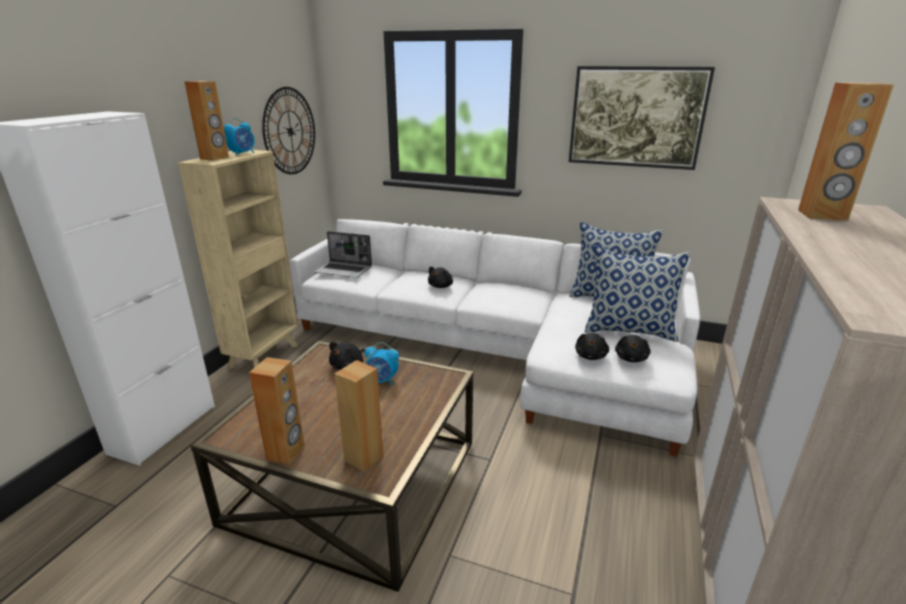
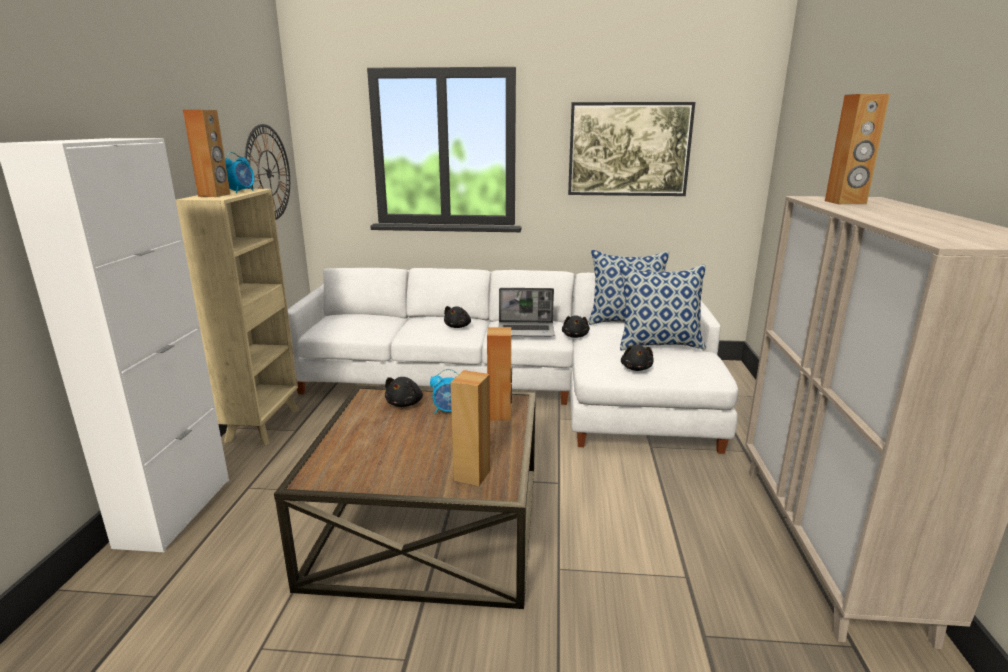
camera: 15 degrees left, 5 degrees down
brown speaker [249,357,305,465] -> brown speaker moved to [487,327,512,421]
laptop [314,231,372,278] -> laptop moved to [498,288,555,337]
black plush toy [615,335,651,362] -> black plush toy moved to [562,316,590,338]

